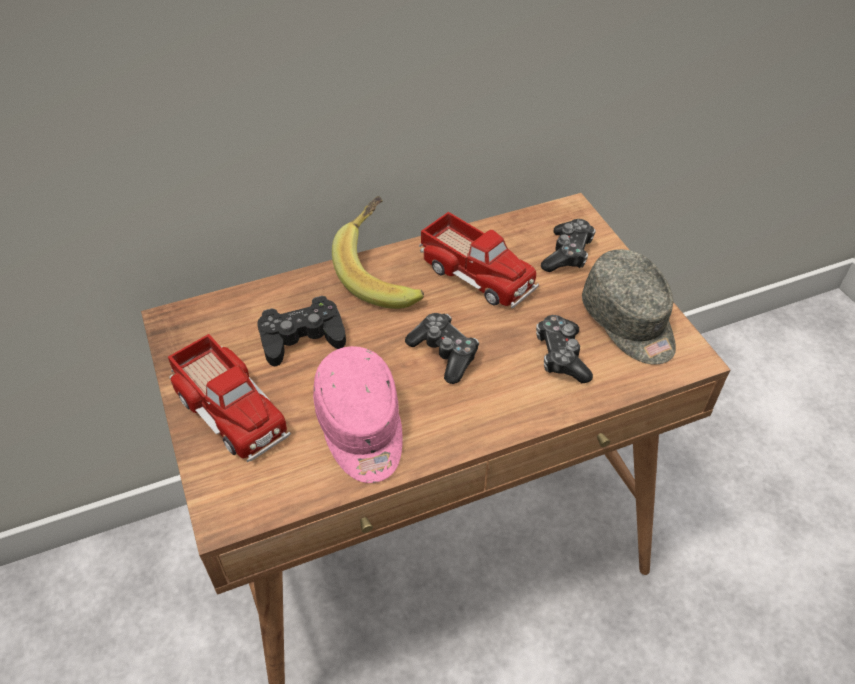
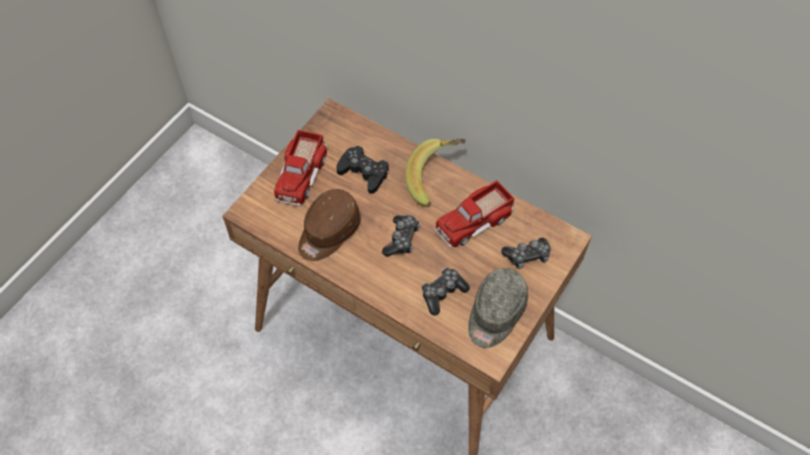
camera: 55 degrees right, 10 degrees up
pink cap [313,346,403,483] -> brown cap [298,189,361,261]
toy truck [419,212,539,308] -> toy truck turned 45 degrees clockwise [434,180,514,249]

